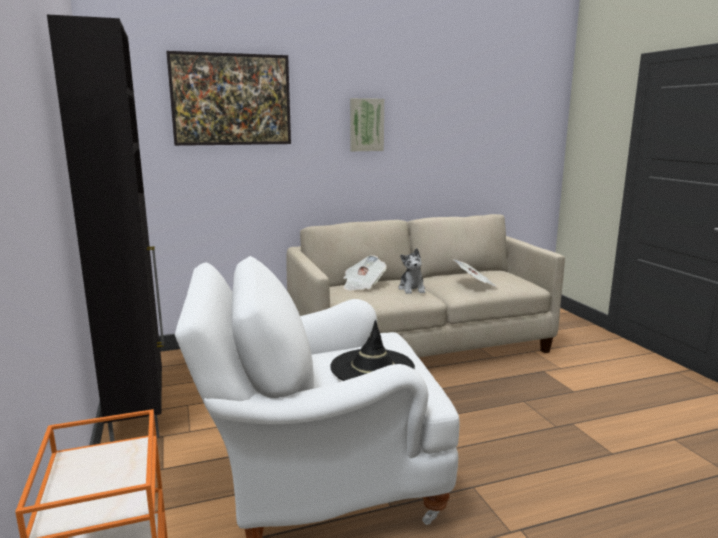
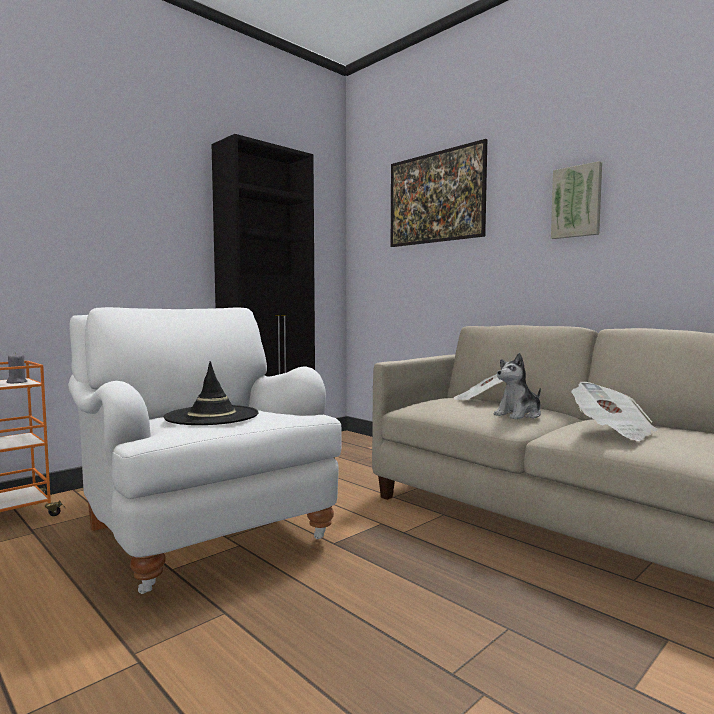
camera: 65 degrees right, 10 degrees down
none -> grey candle [6,352,28,383]

